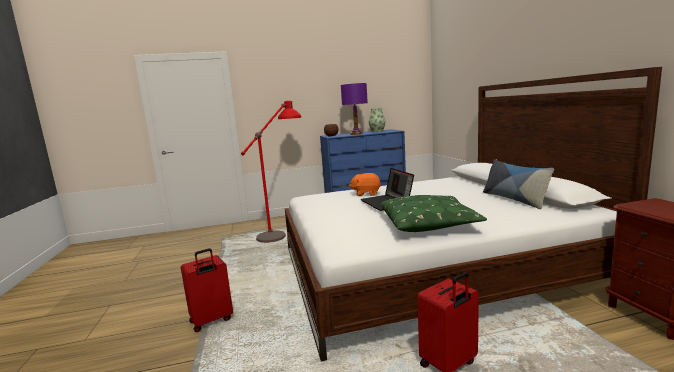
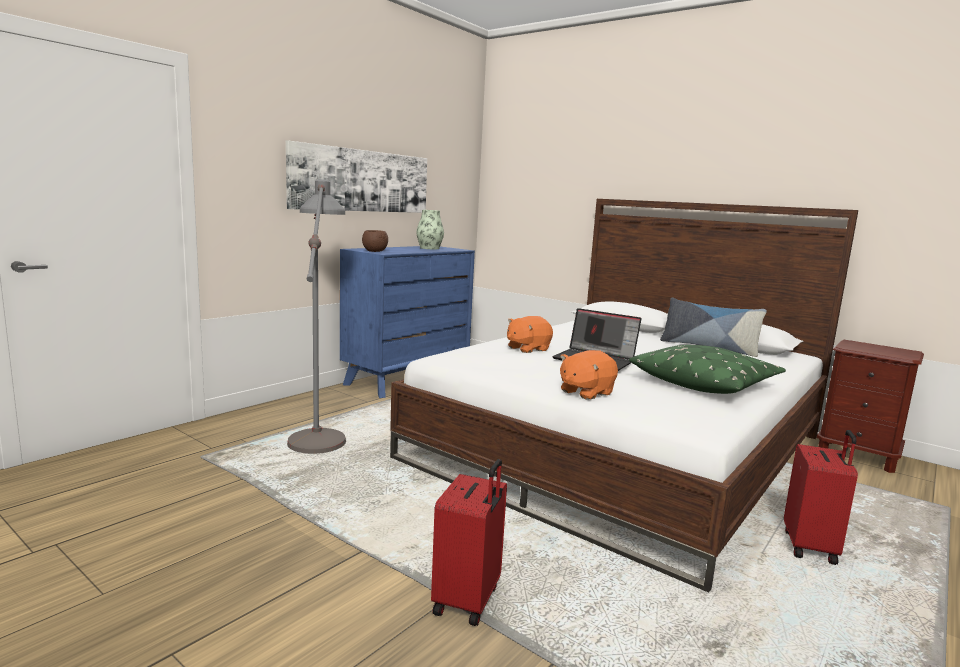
camera: 40 degrees left, 0 degrees up
red floor lamp [241,100,301,243] -> grey floor lamp [287,179,346,454]
purple table lamp [341,83,368,135] -> none
none -> picture [286,140,427,213]
none -> orange plush toy [560,350,618,400]

